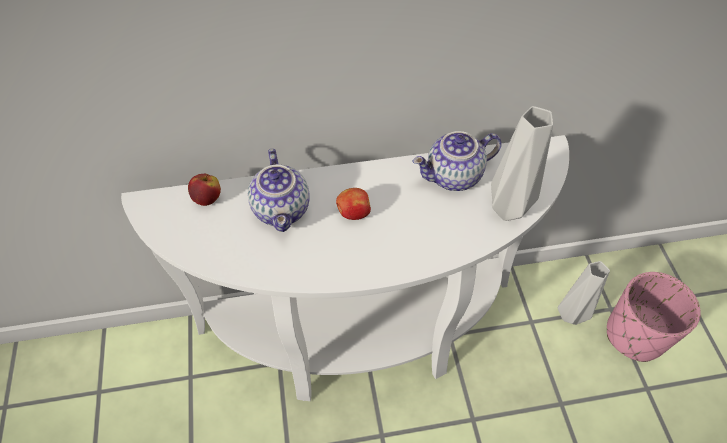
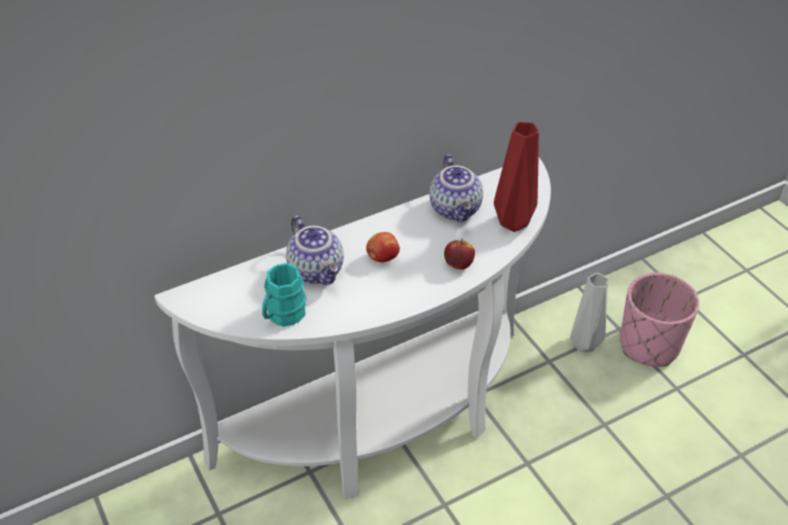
camera: 20 degrees left, 10 degrees down
apple [188,174,221,206] -> apple moved to [444,238,475,270]
teapot [413,131,502,191] -> teapot turned 60 degrees counterclockwise [430,154,483,222]
grey vase [491,106,553,221] -> red vase [494,122,539,232]
none -> turquoise mug [262,263,306,327]

